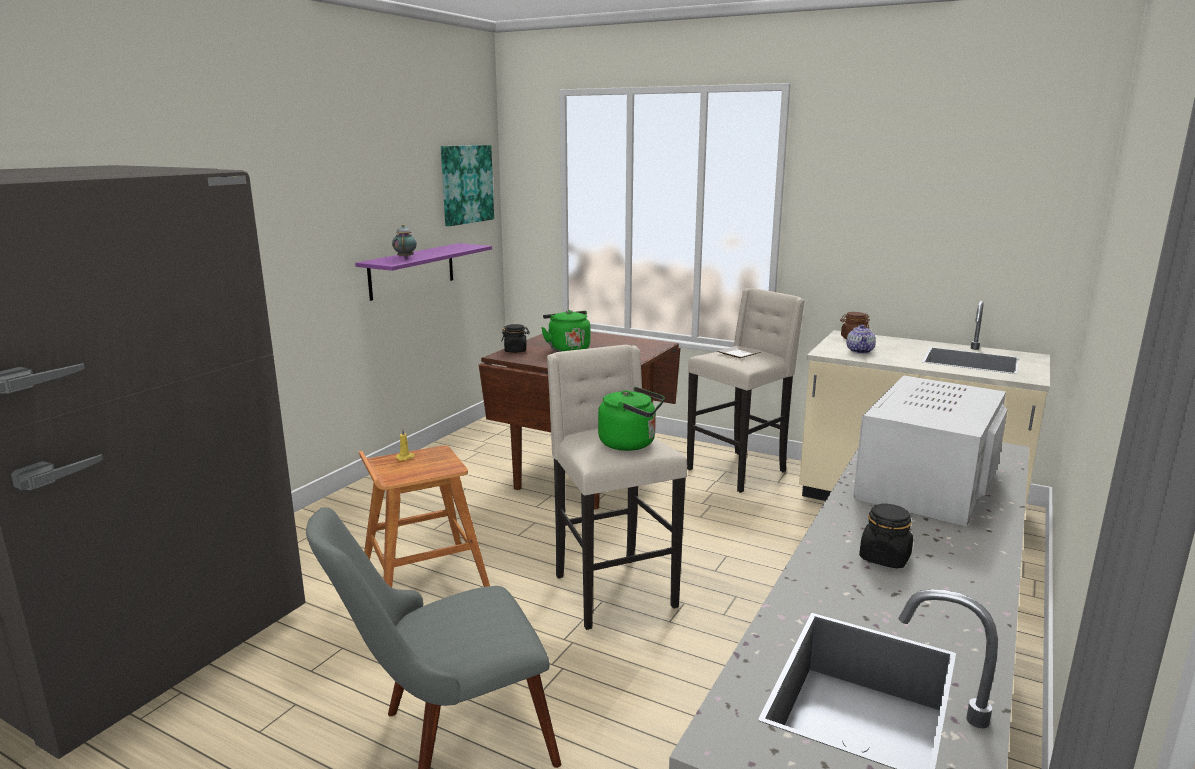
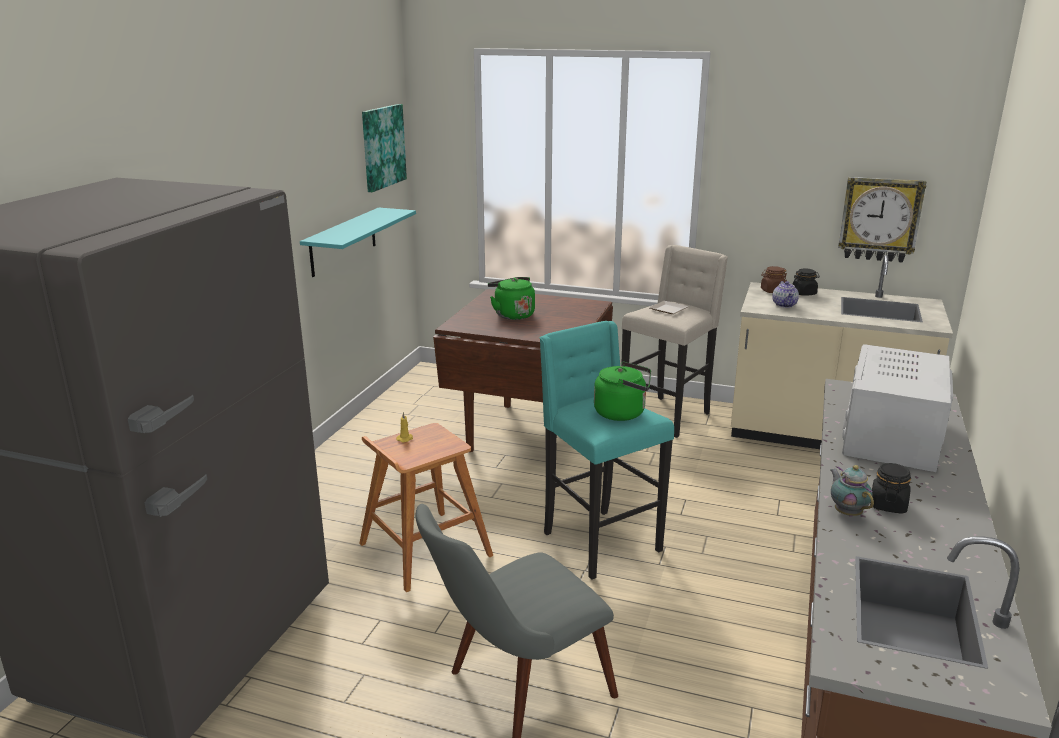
camera: 10 degrees left, 5 degrees up
purple shelf [355,243,492,301] -> turquoise shelf [300,208,416,277]
teapot [392,224,417,259] -> teapot moved to [830,465,874,517]
black jar [501,324,530,353] -> black jar moved to [793,268,820,296]
beige stool [547,345,687,630] -> turquoise stool [540,321,674,580]
none -> wall clock [838,177,926,263]

